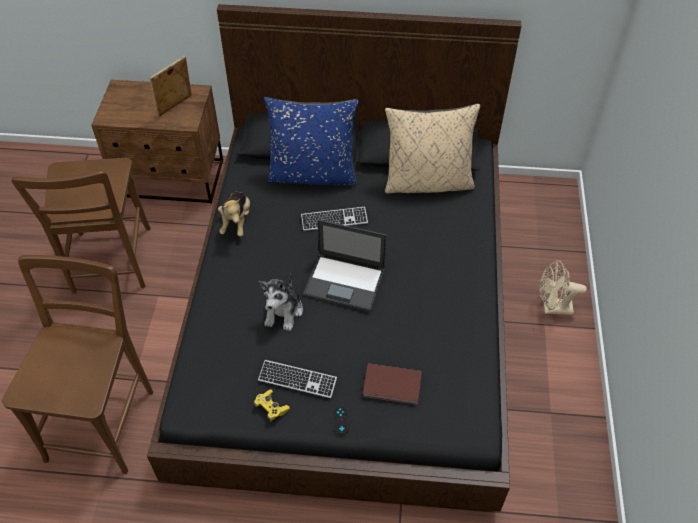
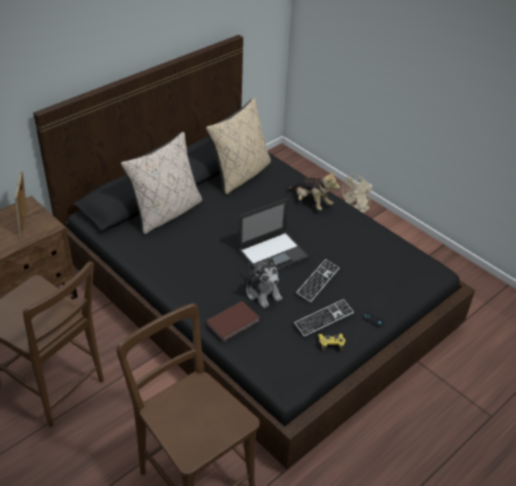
camera: 50 degrees left, 10 degrees down
plush toy [218,191,250,237] -> plush toy moved to [287,170,340,210]
blue pillow [264,97,359,185] -> beige pillow [121,132,202,234]
keyboard [301,207,368,231] -> keyboard moved to [296,259,339,303]
brown book [363,363,422,405] -> brown book moved to [206,301,260,342]

